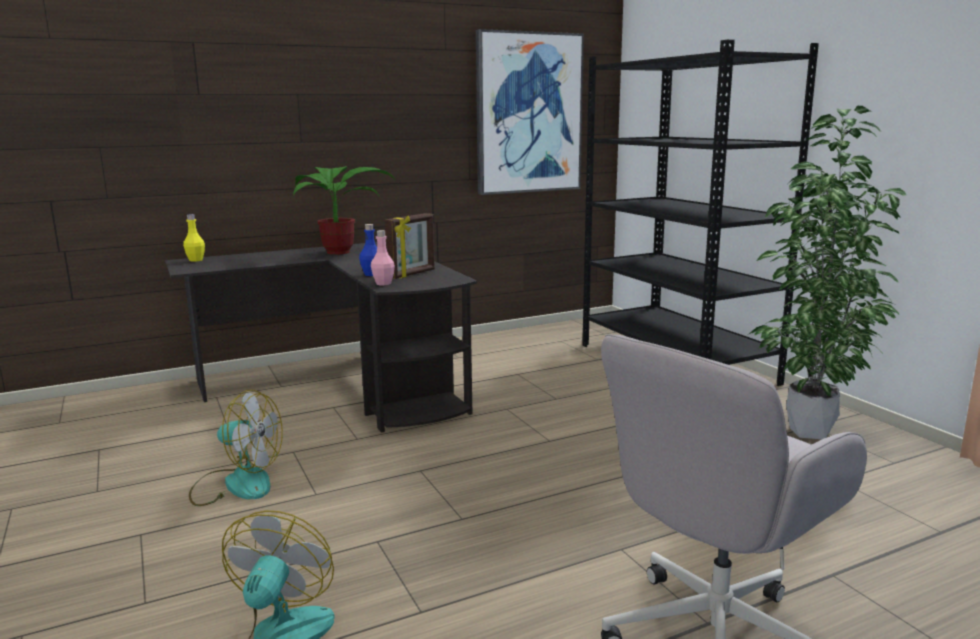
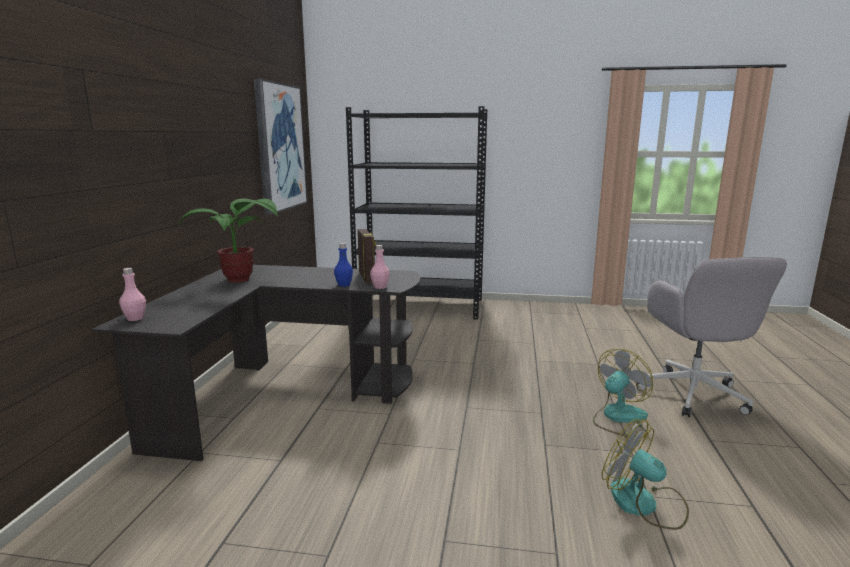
camera: 55 degrees left, 0 degrees up
yellow bottle [183,214,205,262] -> pink bottle [119,268,146,321]
fan [189,390,283,506] -> fan moved to [593,349,653,437]
potted plant [747,106,906,439] -> none

